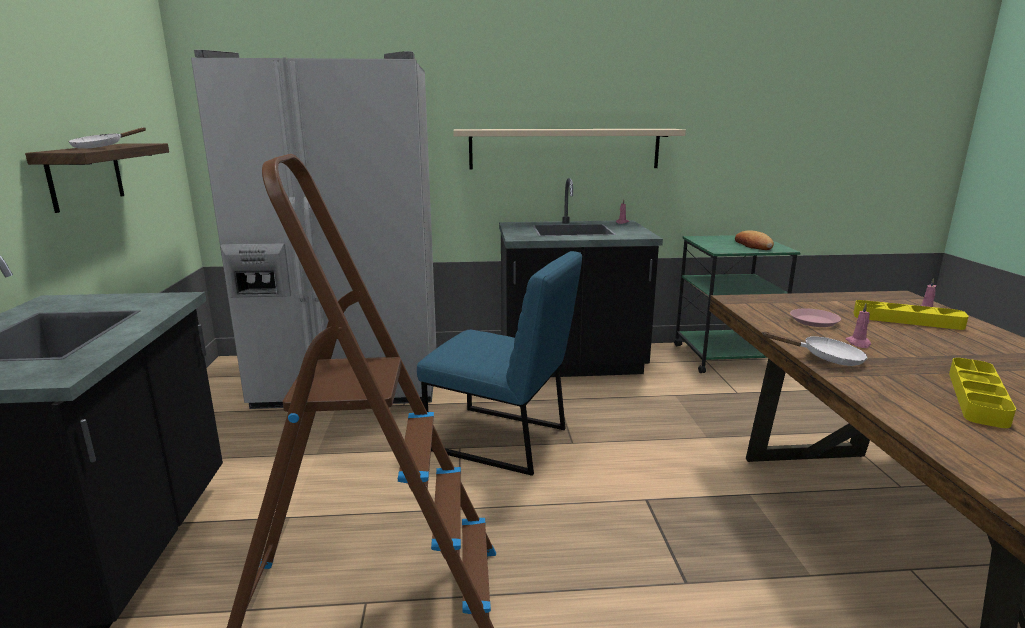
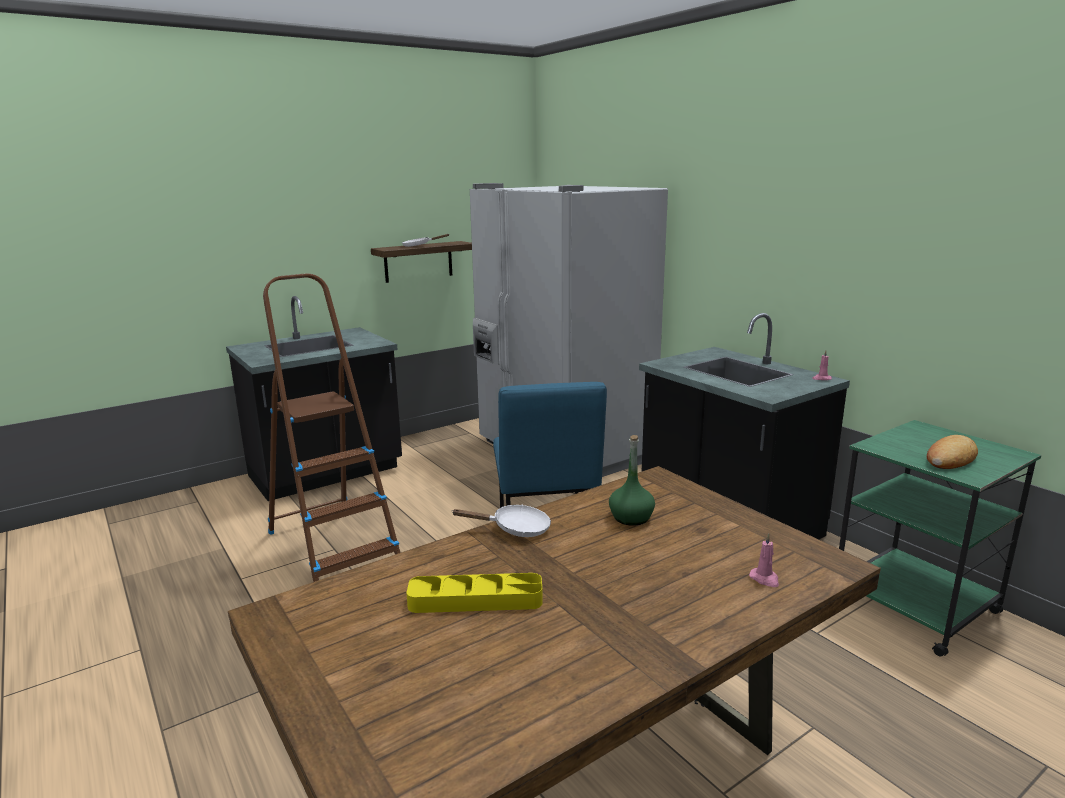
camera: 60 degrees right, 0 degrees up
beige shelf [453,129,686,170] -> none
white frying pan [762,332,867,366] -> white frying pan turned 75 degrees counterclockwise [451,505,551,537]
pink plate [790,308,841,327] -> green bottle [609,435,655,526]
pink candle [846,304,871,348] -> none
yellow tray [854,300,969,330] -> none

